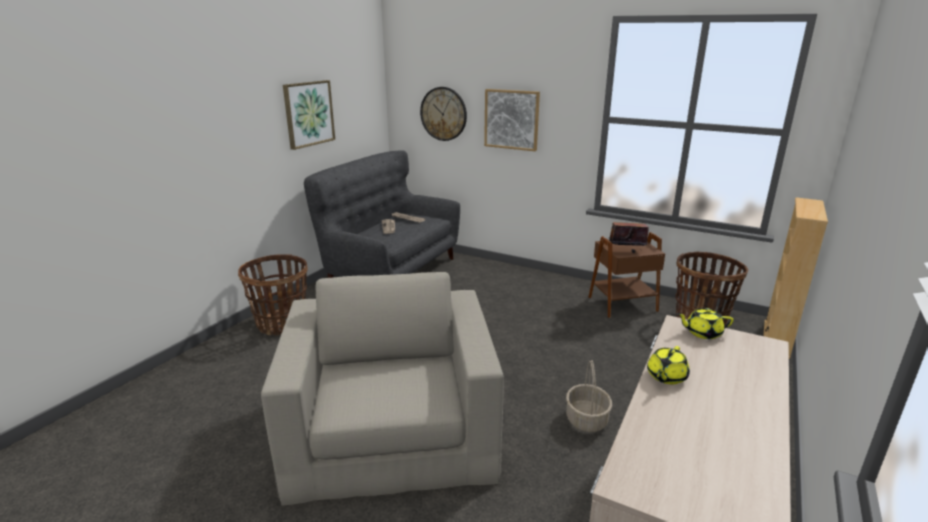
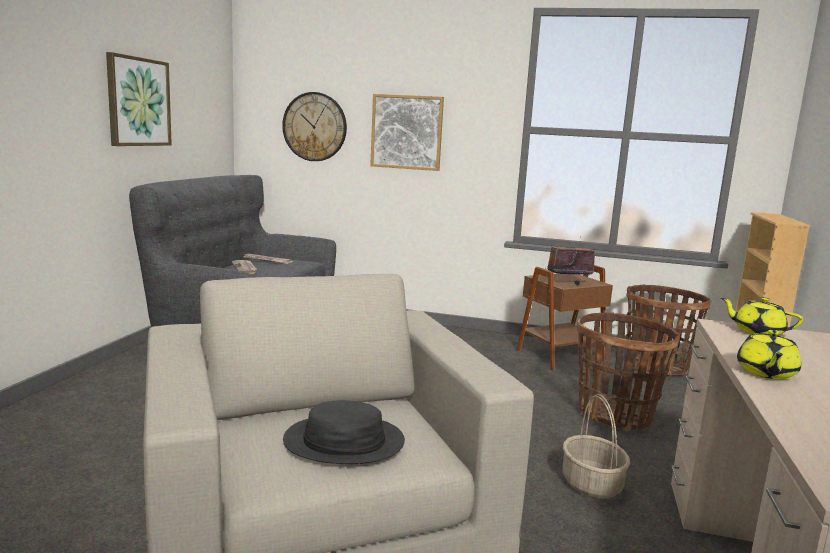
camera: 15 degrees left, 10 degrees down
basket [238,254,308,336] -> basket moved to [577,313,679,431]
yellow teapot [677,308,734,339] -> yellow teapot turned 45 degrees clockwise [721,297,803,336]
none -> black hat [283,400,405,464]

